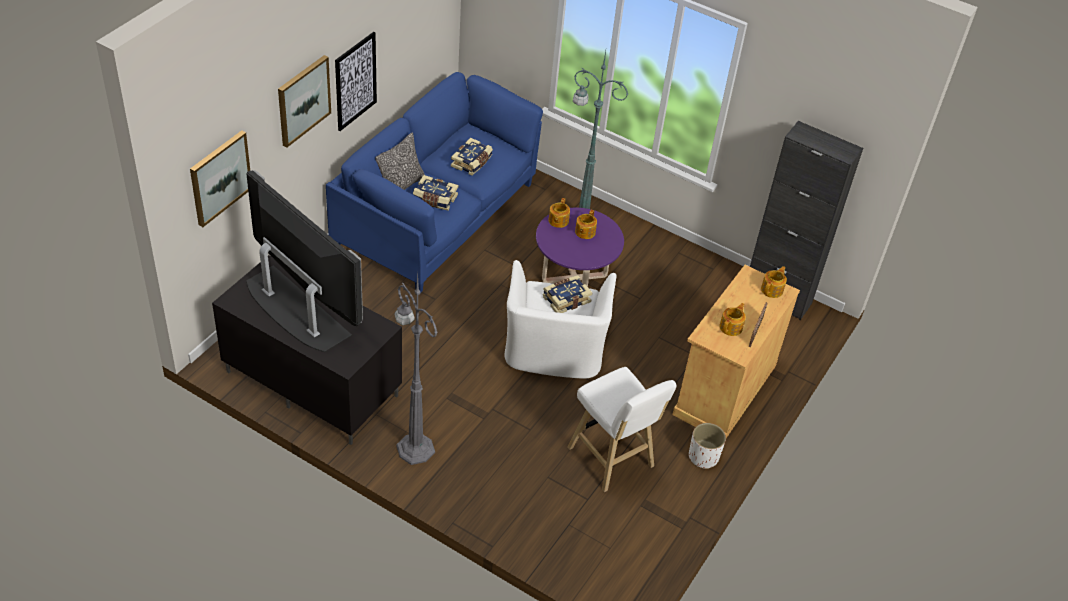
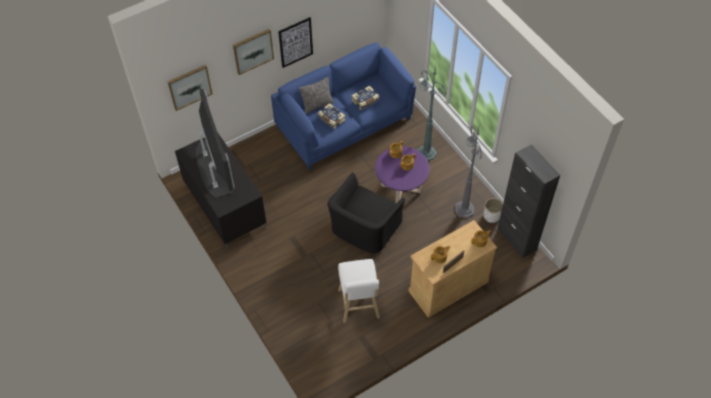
camera: 30 degrees right, 10 degrees up
grey floor lamp [394,273,438,465] -> grey floor lamp moved to [455,126,482,218]
white armchair [505,260,616,379] -> black armchair [328,173,405,253]
book [543,275,592,313] -> none
white planter [689,423,726,469] -> white planter moved to [484,198,503,223]

